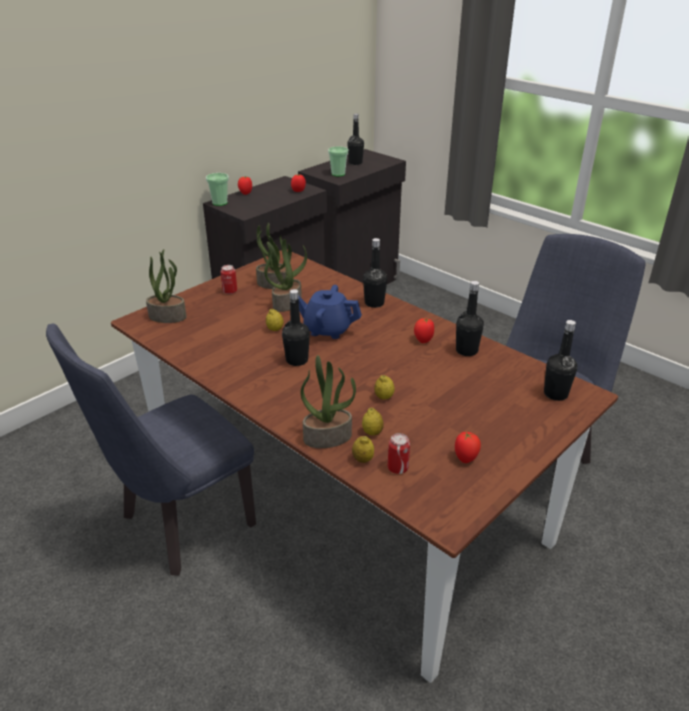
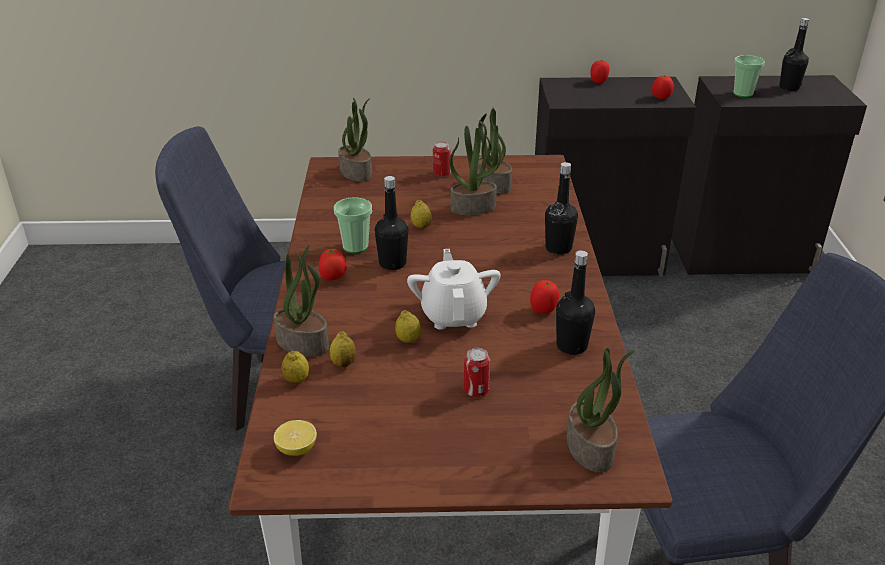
camera: 45 degrees right, 0 degrees up
cup [206,173,229,206] -> cup moved to [334,197,372,254]
blue teapot [299,285,362,339] -> none
can [388,433,410,474] -> can moved to [464,348,490,397]
tomato [455,432,481,463] -> tomato moved to [319,249,347,281]
black bottle [544,320,578,401] -> potted plant [567,348,635,472]
none -> lemon [274,420,317,456]
none -> white teapot [407,249,501,330]

